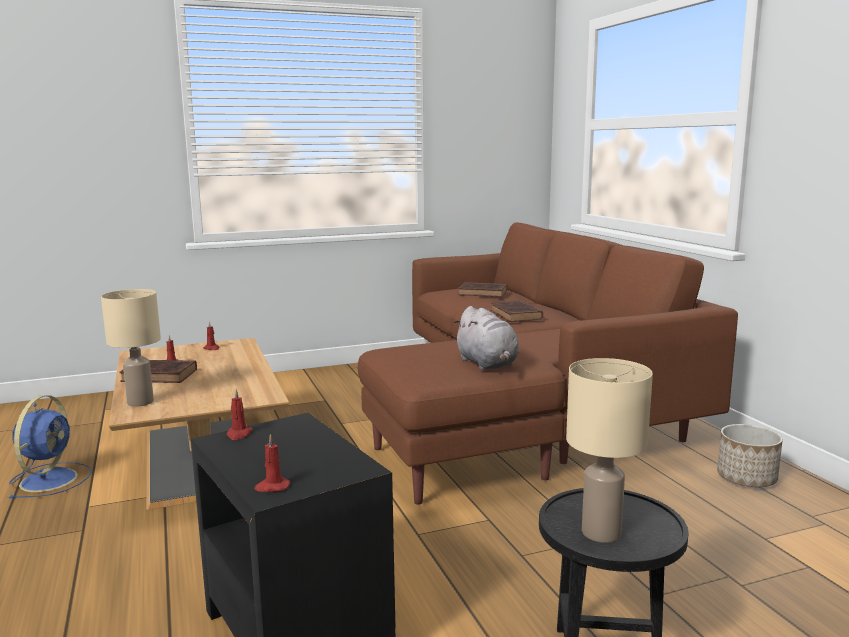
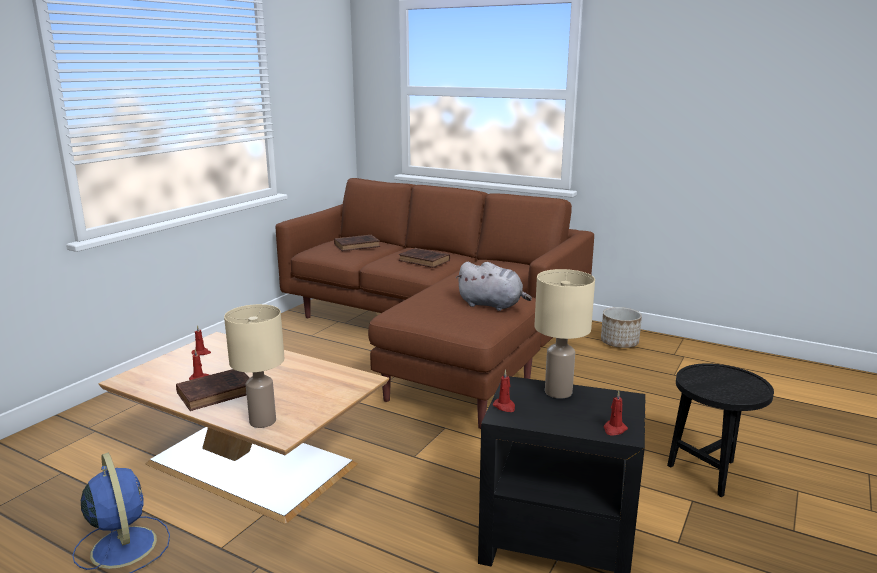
camera: 40 degrees left, 5 degrees up
beige table lamp [566,358,653,543] -> beige table lamp moved to [534,269,595,399]

